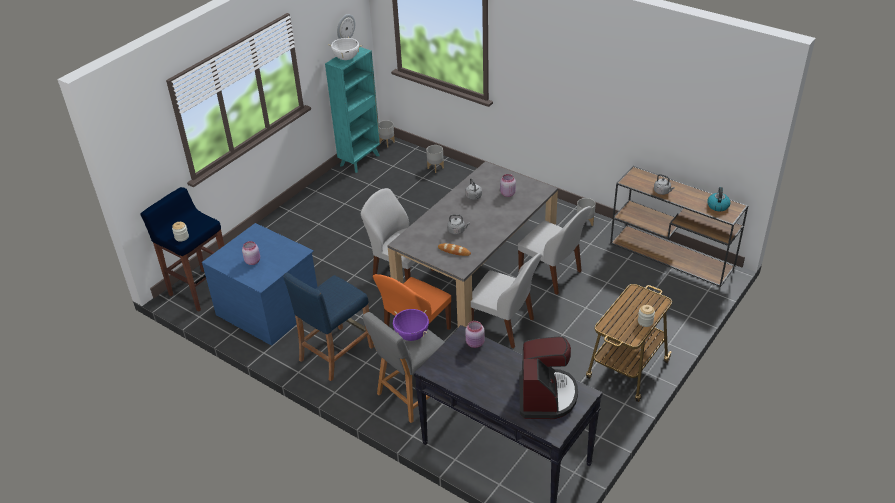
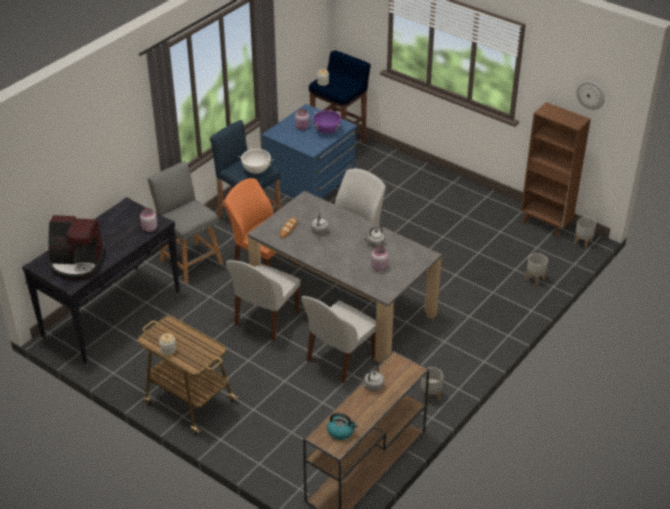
camera: 90 degrees right, 0 degrees up
turquoise bookcase [325,47,380,173] -> brown bookcase [521,102,591,238]
white cooking pot [328,37,362,60] -> white cooking pot moved to [238,147,274,174]
purple cooking pot [393,309,429,341] -> purple cooking pot moved to [313,110,341,134]

